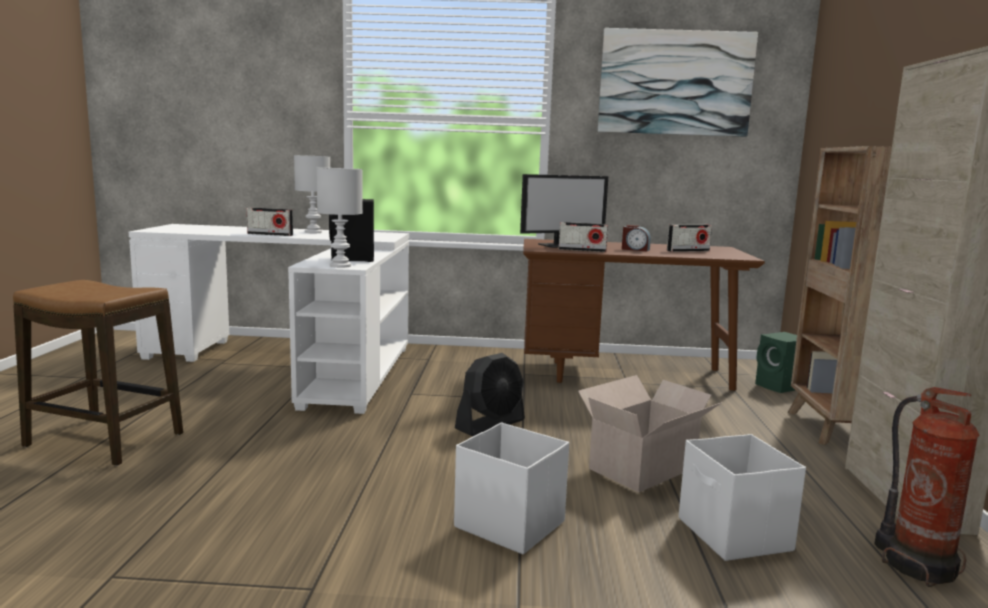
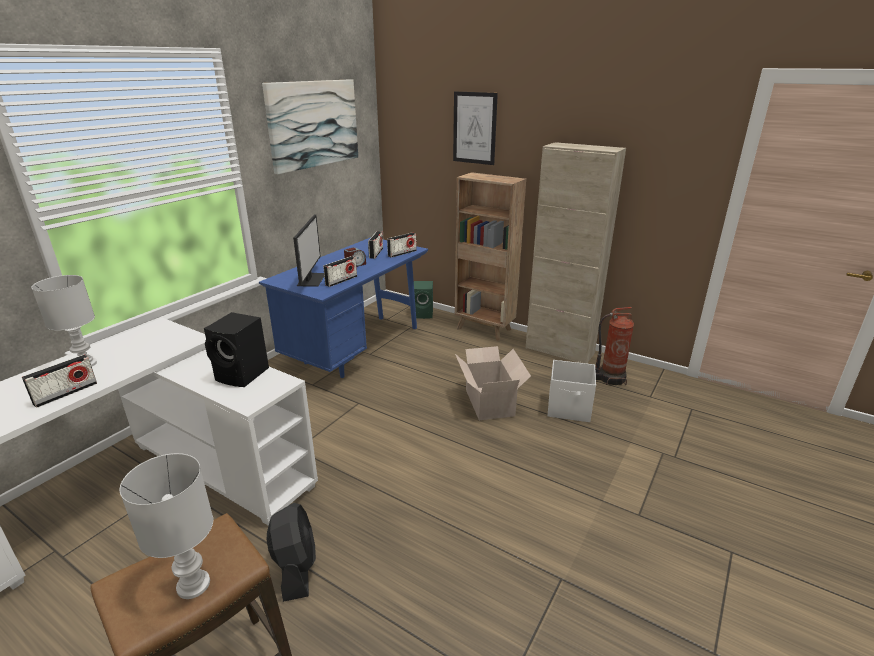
camera: 60 degrees left, 15 degrees up
white table lamp [316,168,363,268] -> white table lamp moved to [119,453,213,599]
white storage box [454,423,569,554] -> none
black fan [455,353,525,436] -> black fan moved to [266,503,316,602]
brown desk [523,239,765,391] -> blue desk [259,237,428,378]
none -> radio [387,232,417,258]
none -> picture [453,92,498,165]

